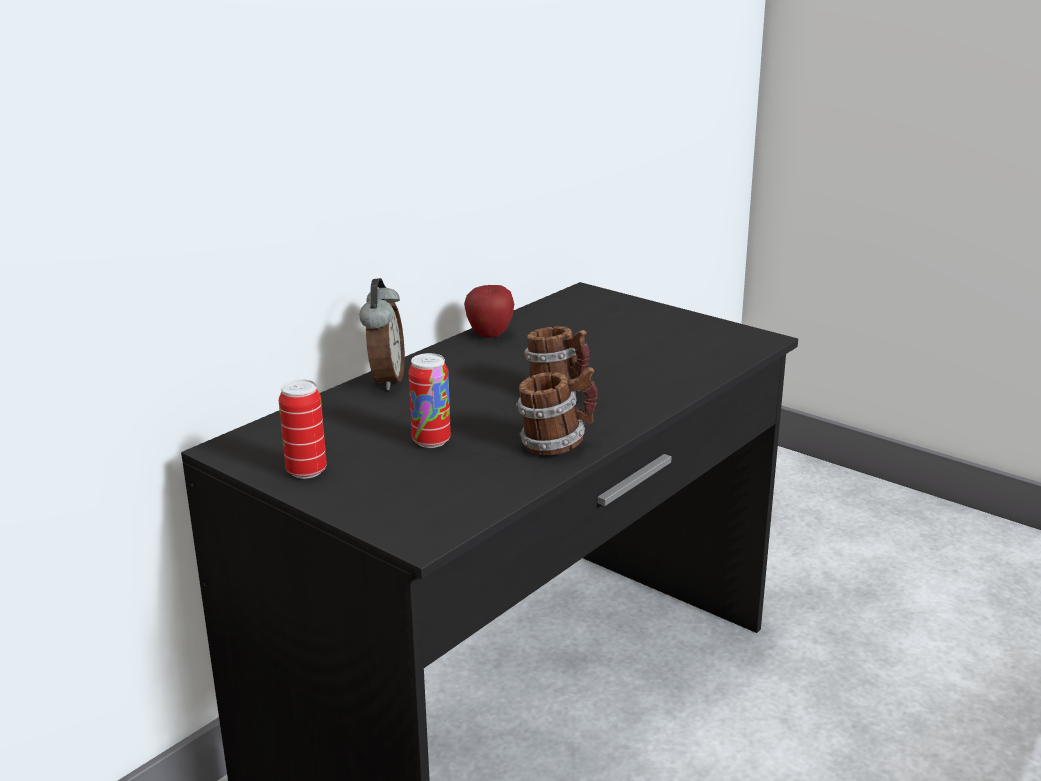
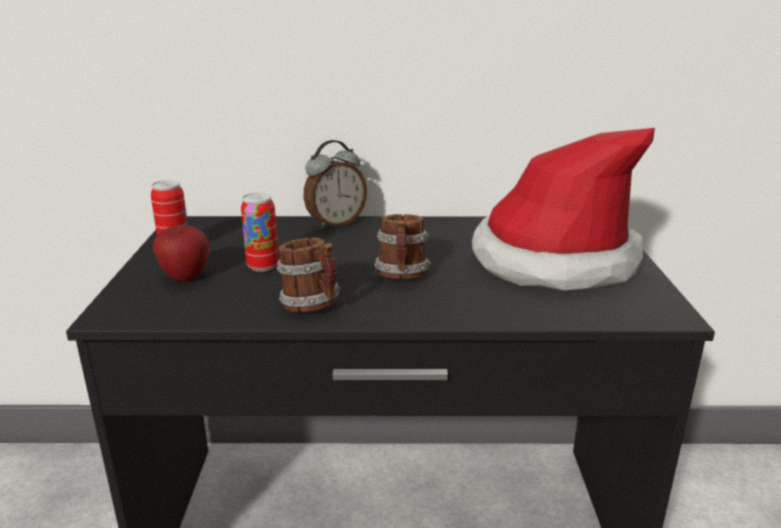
camera: 50 degrees right, 0 degrees up
apple [464,285,514,338] -> apple moved to [152,226,210,281]
none -> hat [472,128,655,291]

